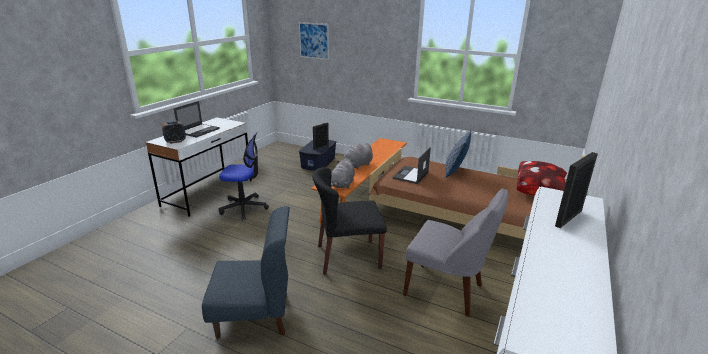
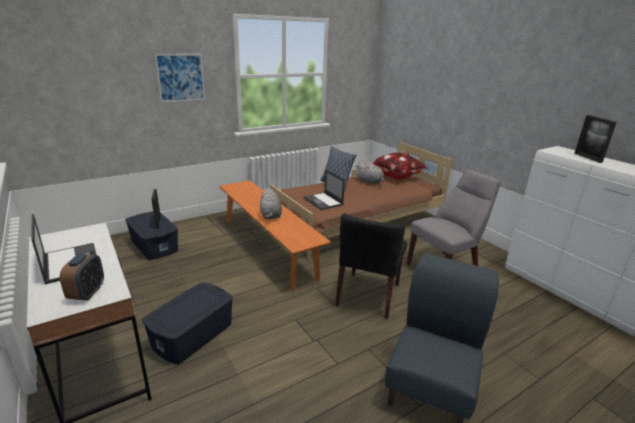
camera: 60 degrees left, 0 degrees up
office chair [219,132,269,220] -> blue storage box [142,282,233,365]
picture [299,22,329,60] -> picture moved to [155,54,205,102]
grey plush toy [331,158,355,188] -> grey plush toy moved to [355,160,384,185]

